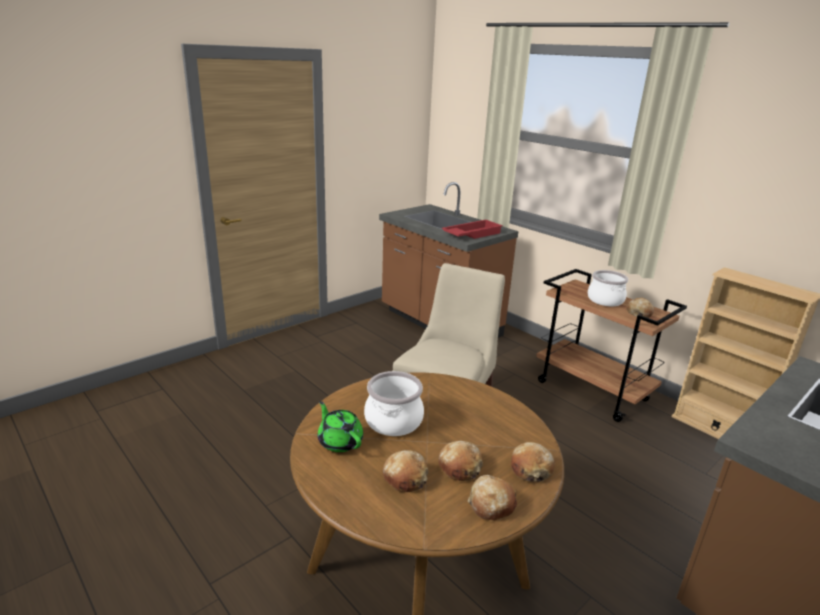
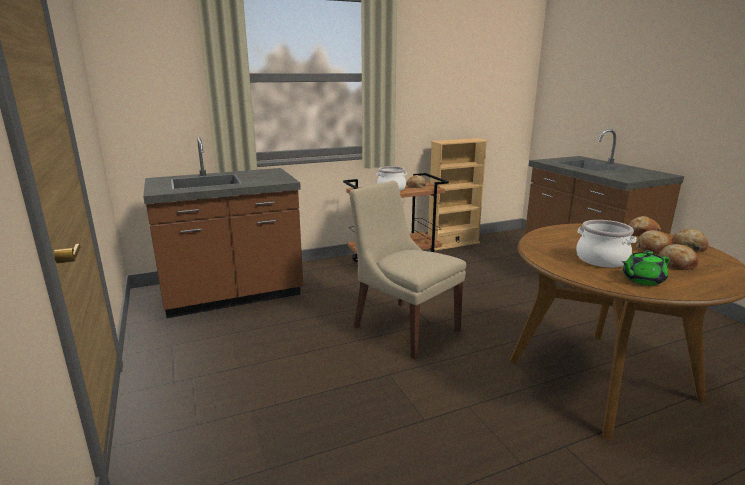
camera: 70 degrees left, 5 degrees down
red tray [442,220,503,239] -> none

